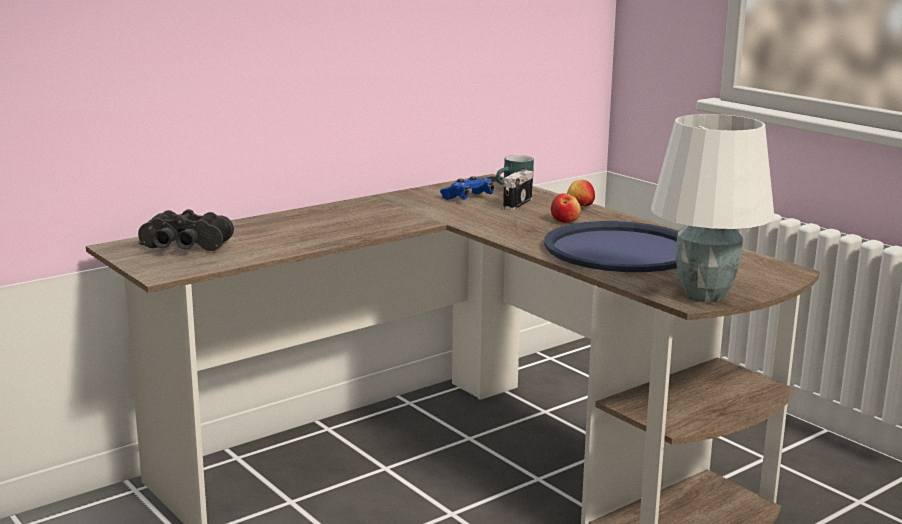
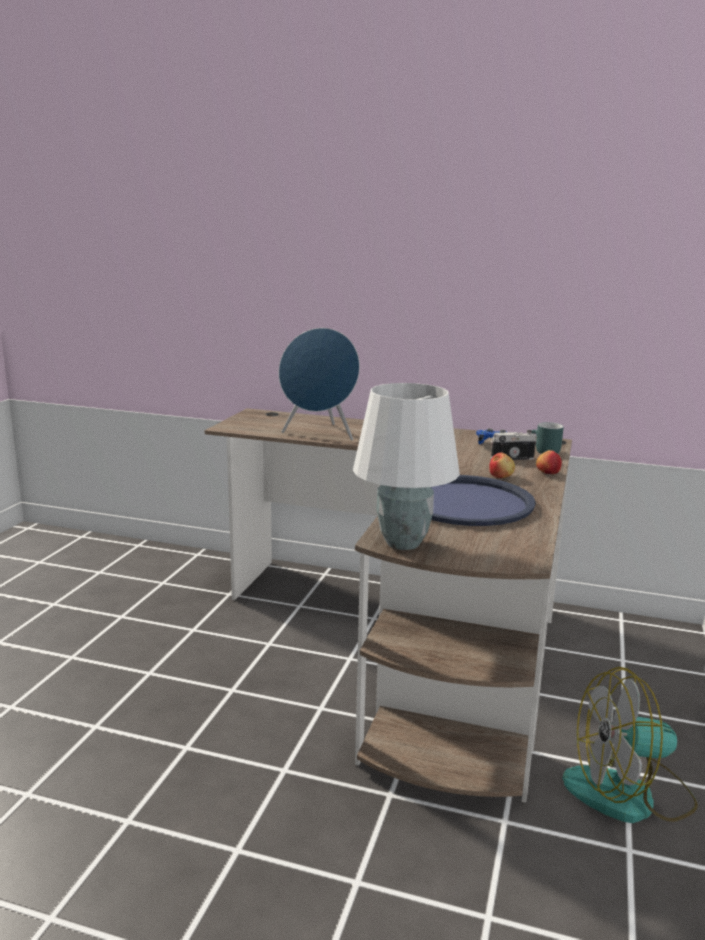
camera: 55 degrees right, 0 degrees up
black binoculars [138,209,234,251] -> none
none -> blue speaker [279,328,360,441]
none -> fan [562,667,698,823]

